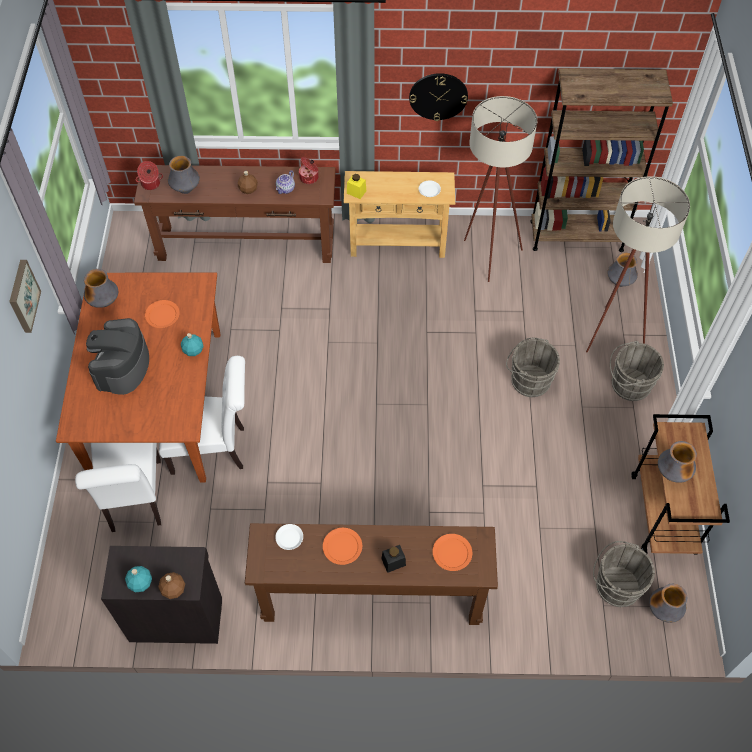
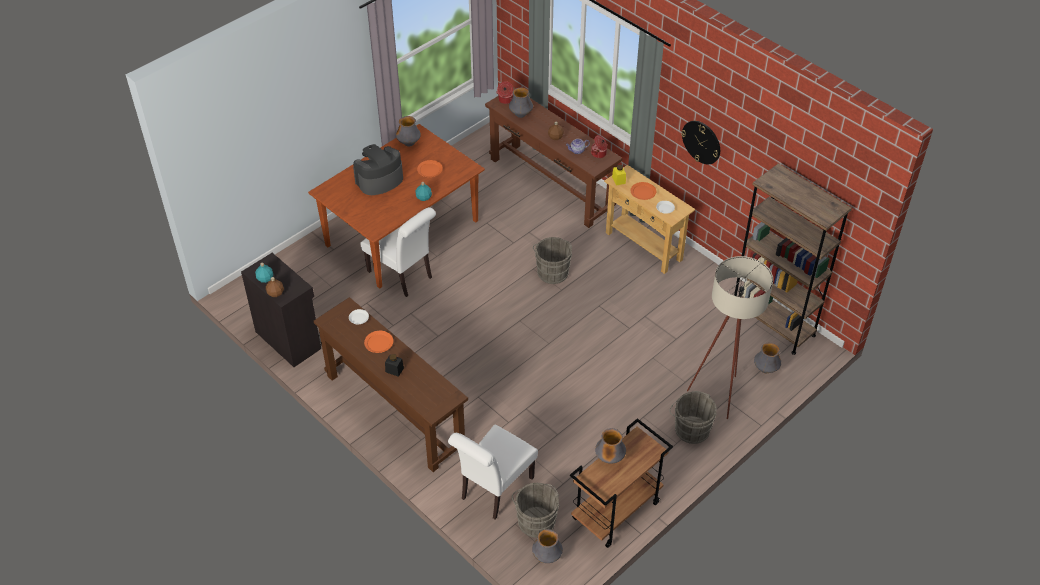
camera: 45 degrees right, 10 degrees down
picture [9,260,41,333] -> none
white chair [75,443,161,532] -> white chair moved to [448,425,538,519]
orange plate [433,534,472,571] -> orange plate moved to [630,182,656,200]
beige floor lamp [464,96,537,282] -> none
grey bucket [506,338,560,397] -> grey bucket moved to [533,237,572,284]

